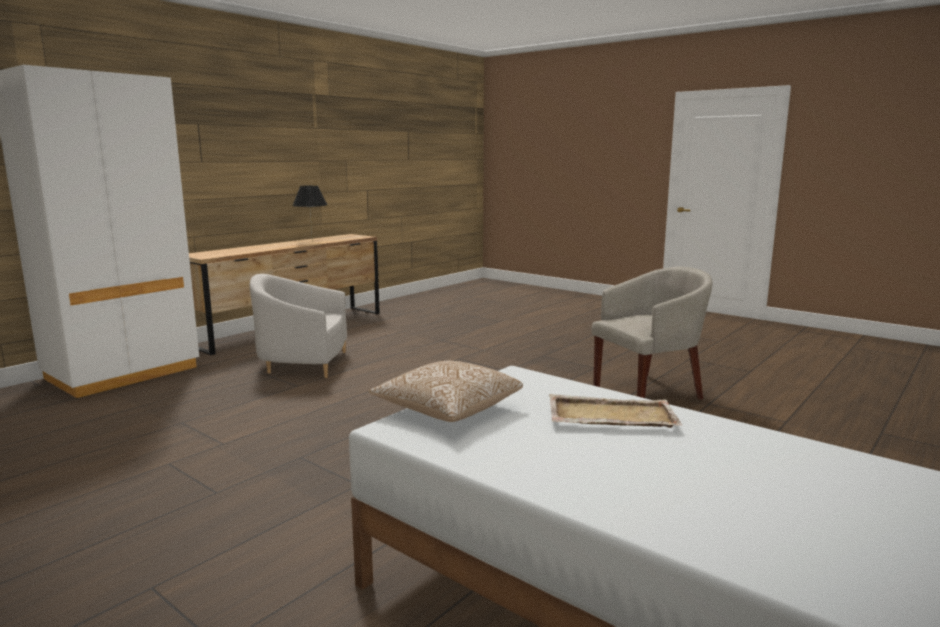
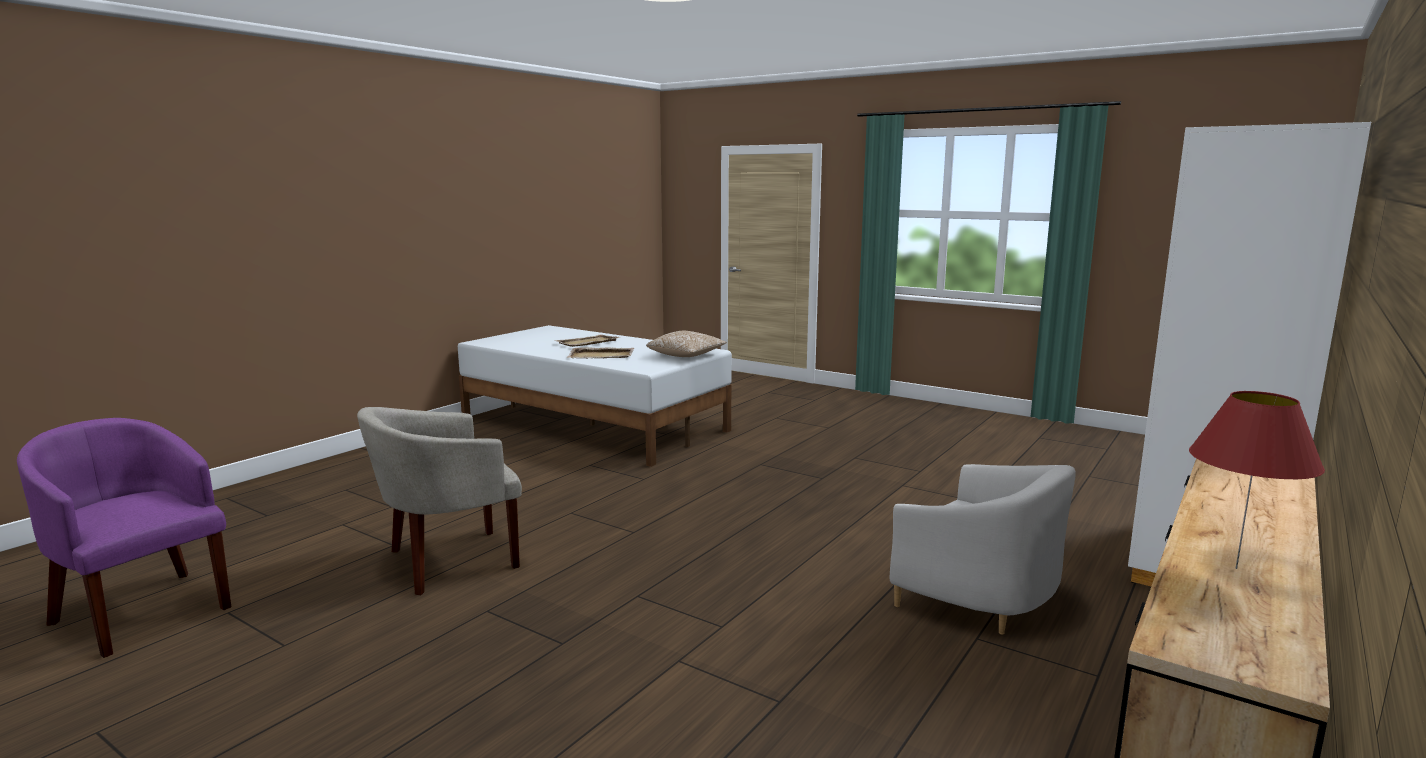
camera: 175 degrees right, 0 degrees up
white armchair [250,274,347,378] -> white armchair turned 45 degrees clockwise [889,464,1076,634]
black table lamp [292,185,327,232] -> red table lamp [1189,391,1325,569]
none -> purple armchair [17,418,231,658]
none -> beige tray [553,334,621,347]

